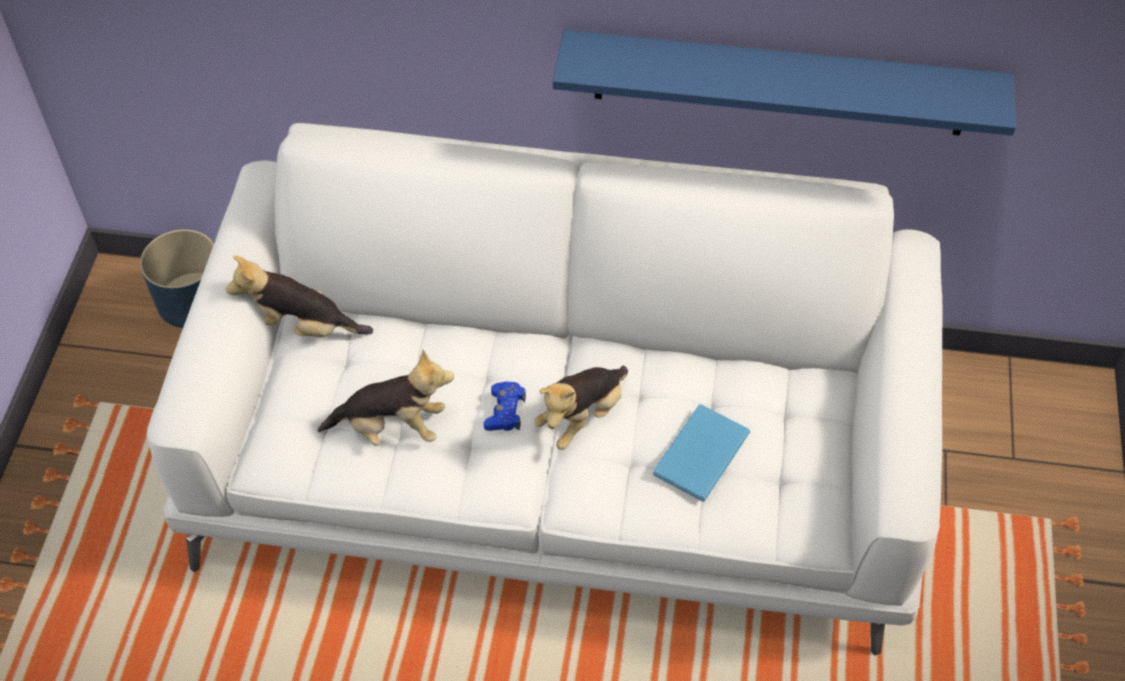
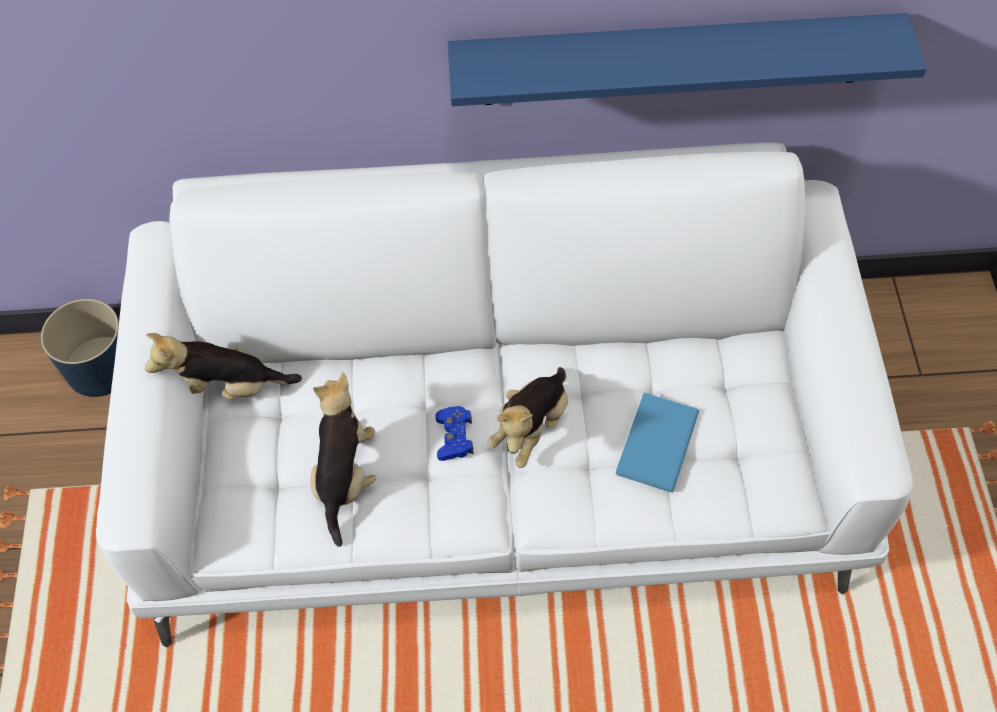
camera: 10 degrees left, 5 degrees up
plush toy [318,349,454,446] -> plush toy turned 75 degrees counterclockwise [311,373,376,547]

